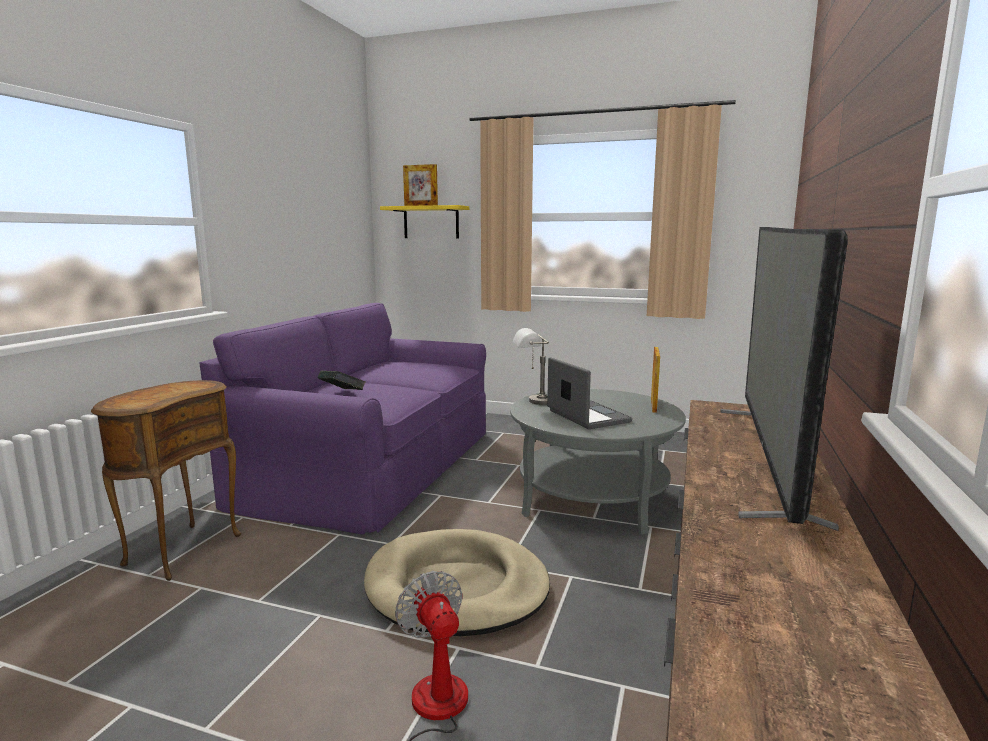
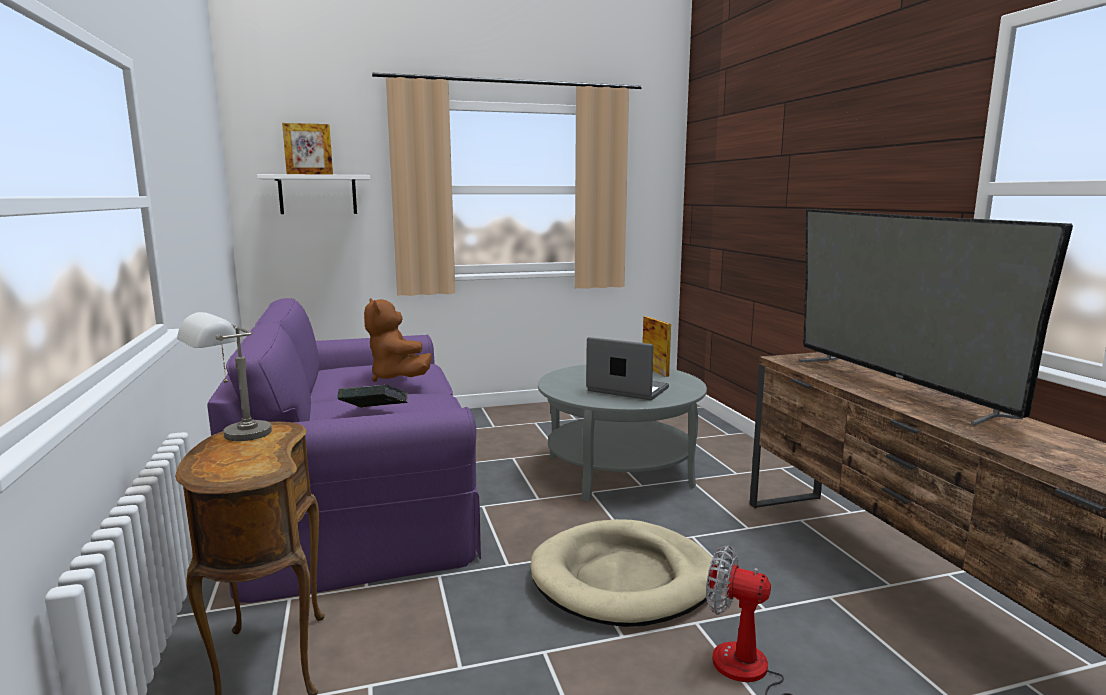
camera: 35 degrees left, 0 degrees up
yellow shelf [380,205,469,238] -> white shelf [257,174,370,214]
grey table lamp [513,328,549,405] -> grey table lamp moved to [177,312,272,441]
none -> brown plush toy [364,298,432,382]

